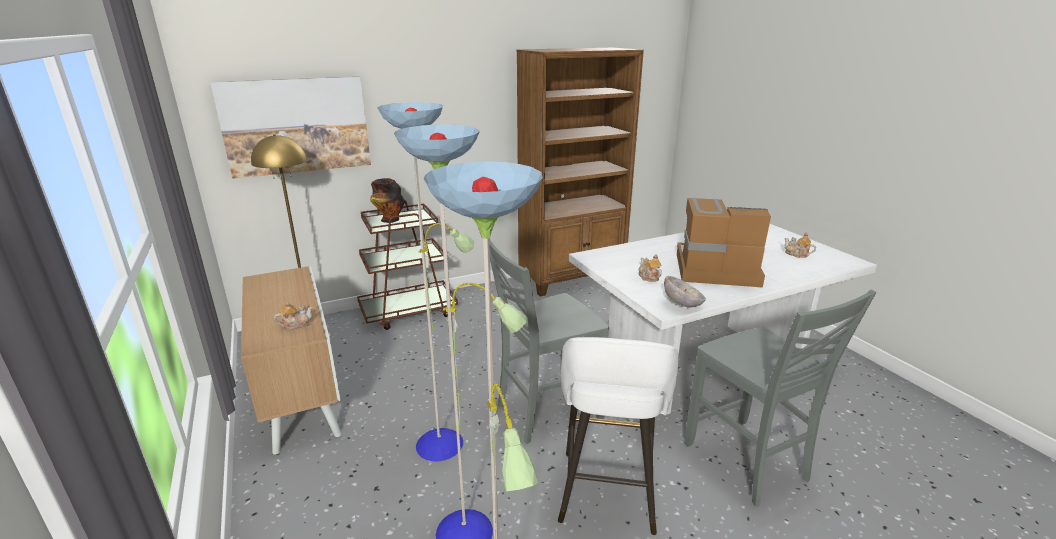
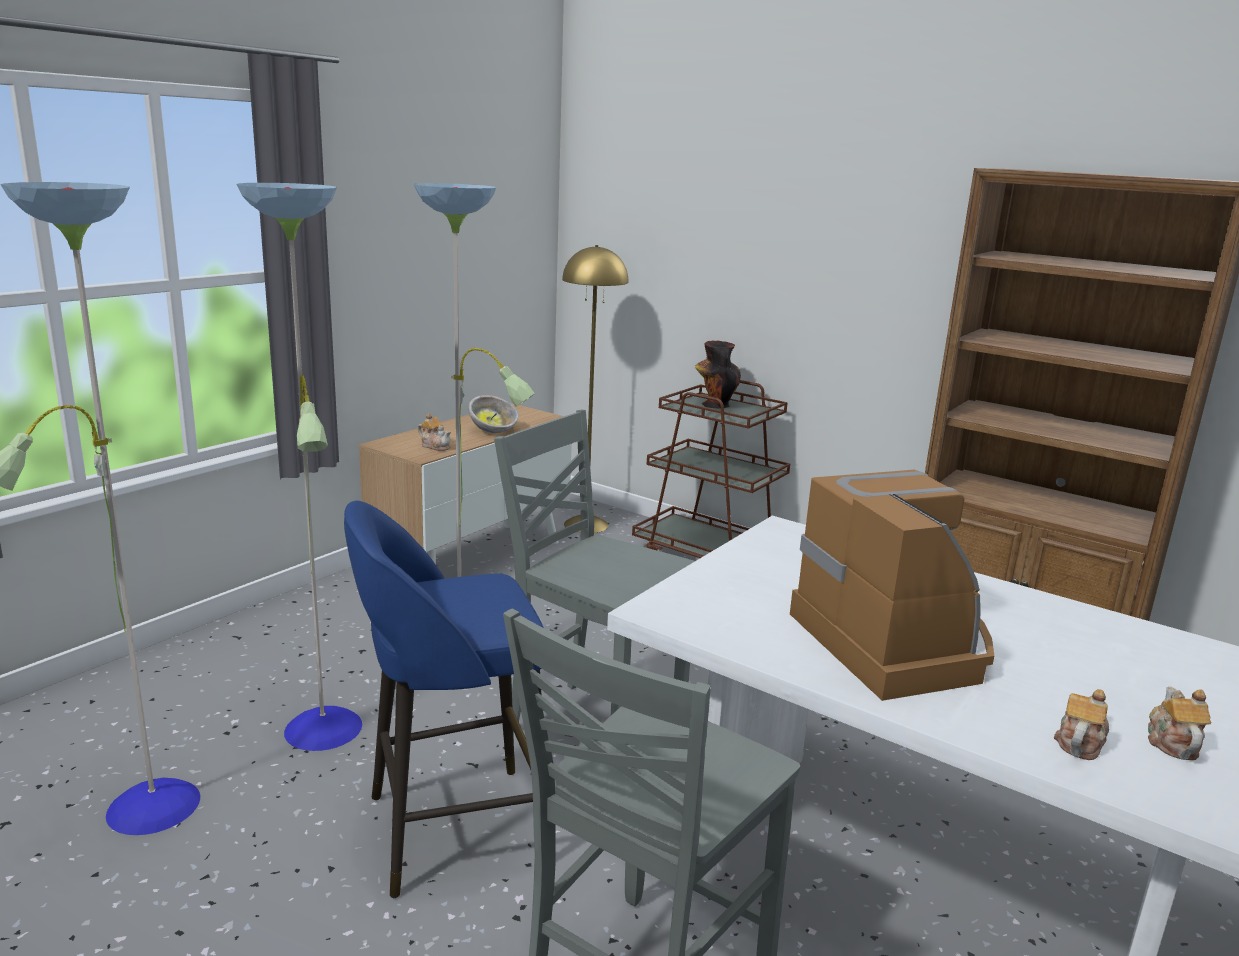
camera: 60 degrees right, 5 degrees down
picture [210,77,371,179] -> none
white stool [558,337,679,535] -> blue stool [344,501,544,898]
teapot [638,254,662,282] -> teapot moved to [1054,689,1109,760]
bowl [664,276,706,308] -> bowl moved to [468,395,518,433]

